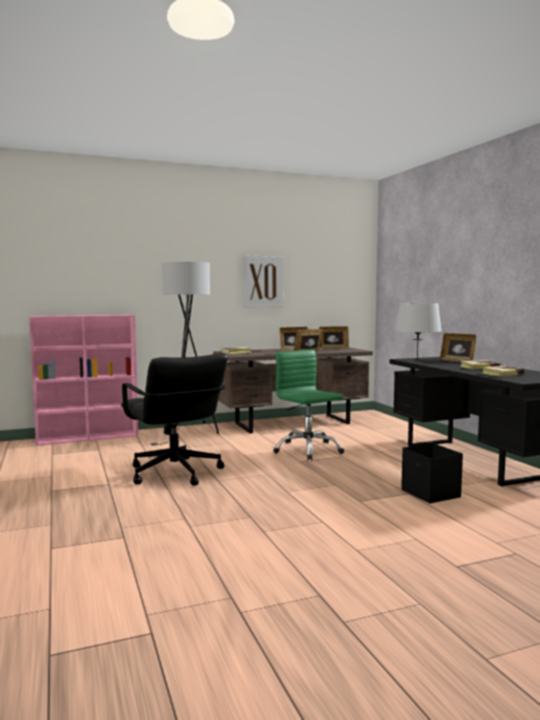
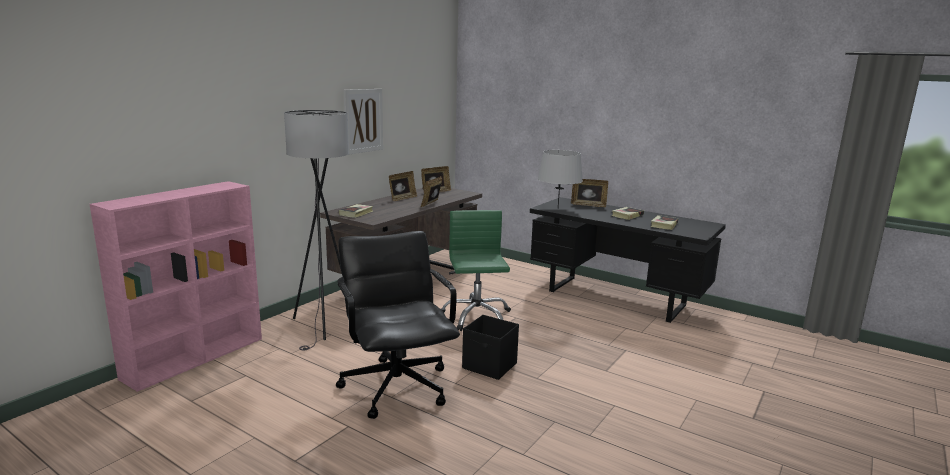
camera: 35 degrees left, 10 degrees up
black office chair [121,354,228,486] -> black office chair turned 135 degrees counterclockwise [336,231,460,419]
green office chair [273,350,344,460] -> green office chair turned 60 degrees clockwise [441,210,511,331]
black storage box [401,443,463,504] -> black storage box moved to [462,315,519,380]

